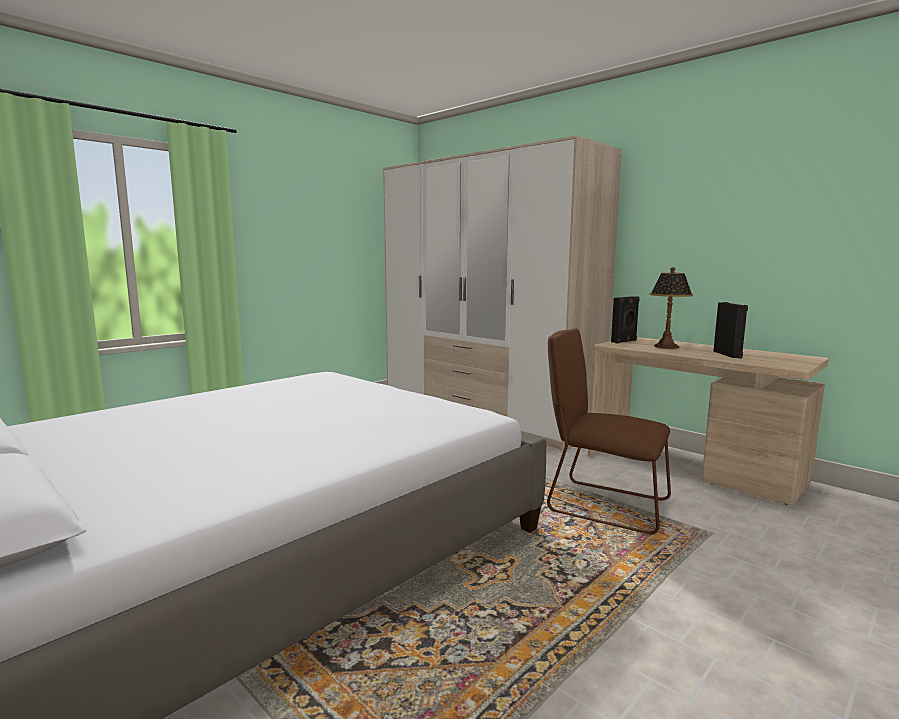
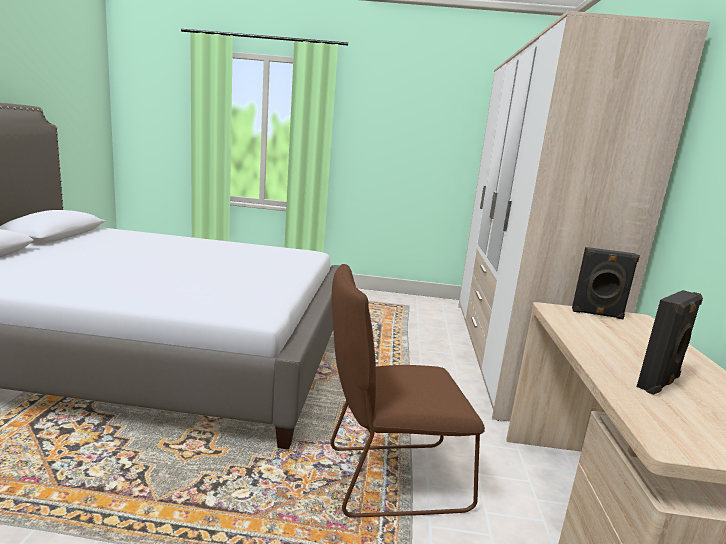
camera: 50 degrees right, 5 degrees up
brown chair [547,328,671,535] -> brown chair turned 90 degrees counterclockwise [331,264,485,518]
table lamp [649,267,693,349] -> none

